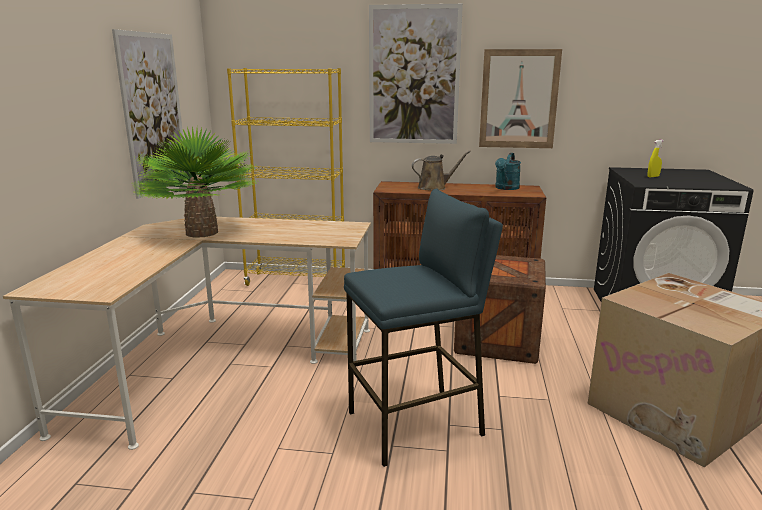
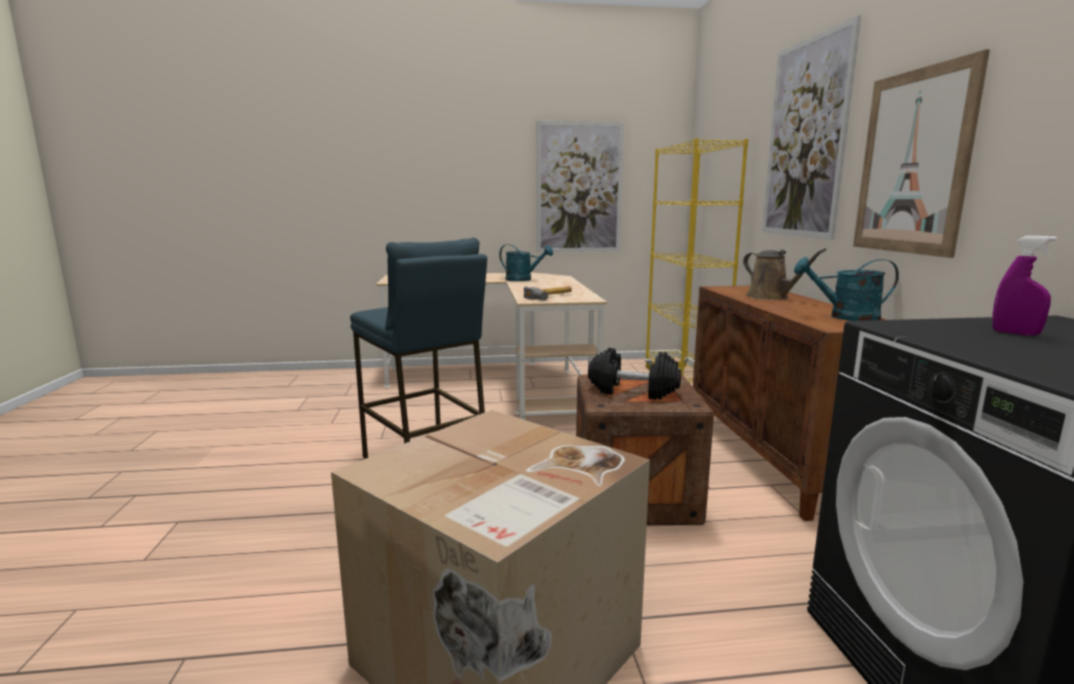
camera: 75 degrees right, 5 degrees down
potted plant [132,127,258,238] -> turquoise watering can [499,244,553,281]
yellow spray bottle [648,140,664,177] -> purple spray bottle [992,236,1057,336]
none -> hammer [524,286,572,301]
none -> black dumbbell [588,347,681,400]

